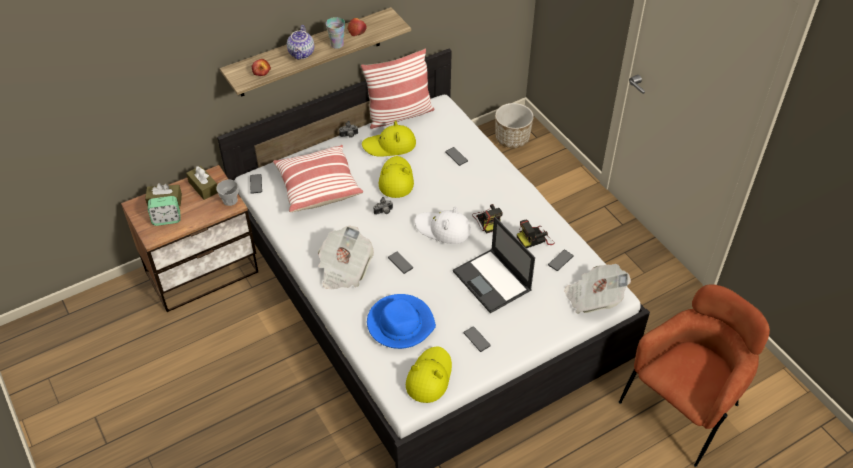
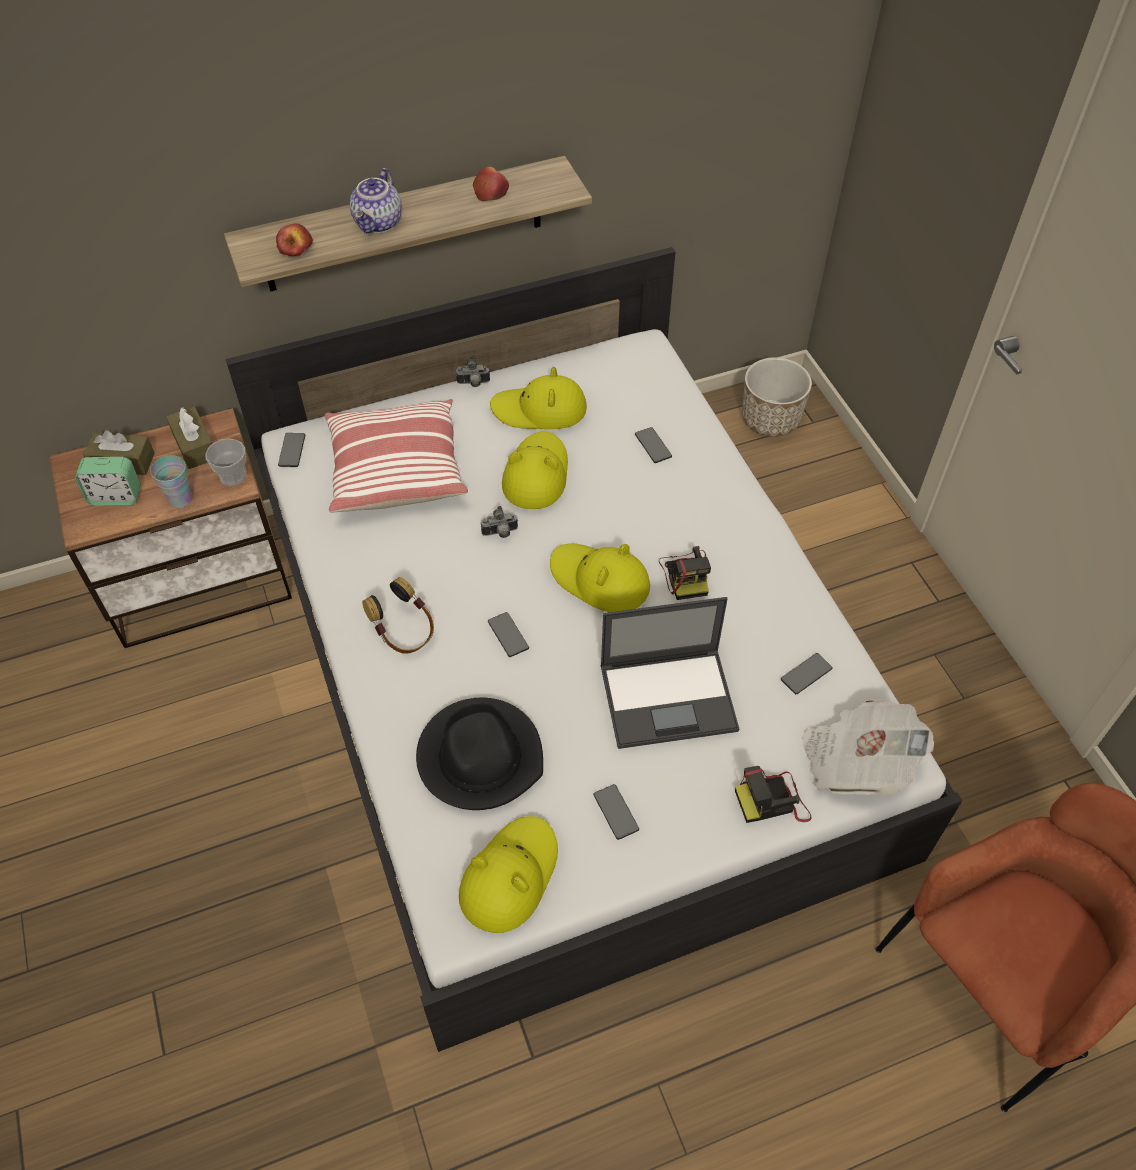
camera: 10 degrees right, 5 degrees up
newspaper [318,226,374,289] -> headphones [362,577,434,654]
cup [326,17,345,49] -> cup moved to [150,455,192,508]
pillow [361,49,435,129] -> none
blue hat [367,294,436,349] -> black hat [416,698,543,810]
white hat [415,207,471,244] -> yellow hat [550,543,650,612]
laptop [453,217,535,313] -> laptop turned 75 degrees counterclockwise [601,597,739,749]
camera [517,219,555,248] -> camera moved to [735,766,812,823]

